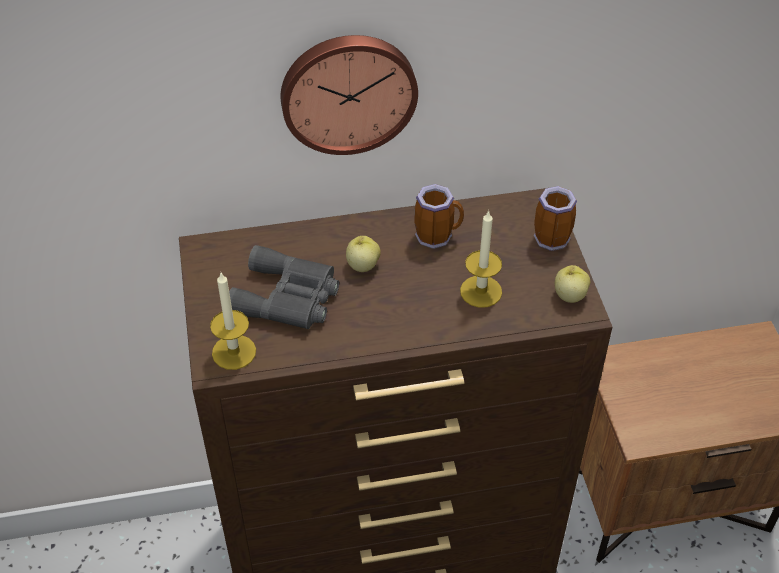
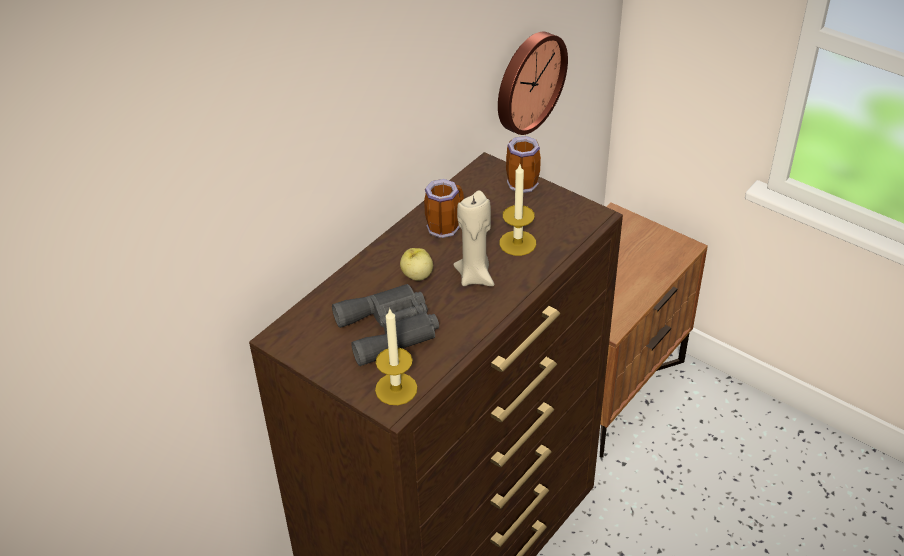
camera: 40 degrees left, 5 degrees down
wall clock [281,35,418,155] -> wall clock moved to [498,32,568,135]
apple [555,265,590,303] -> none
none -> beige candle [453,190,494,286]

